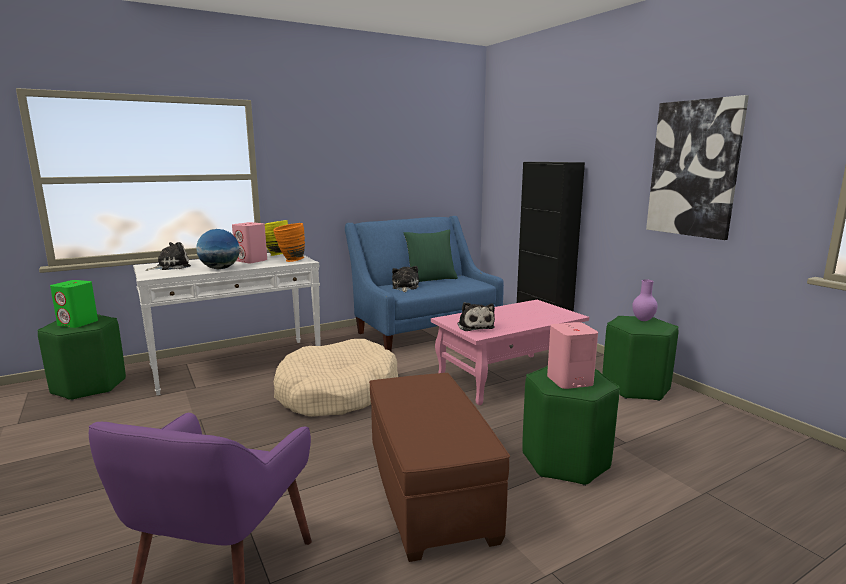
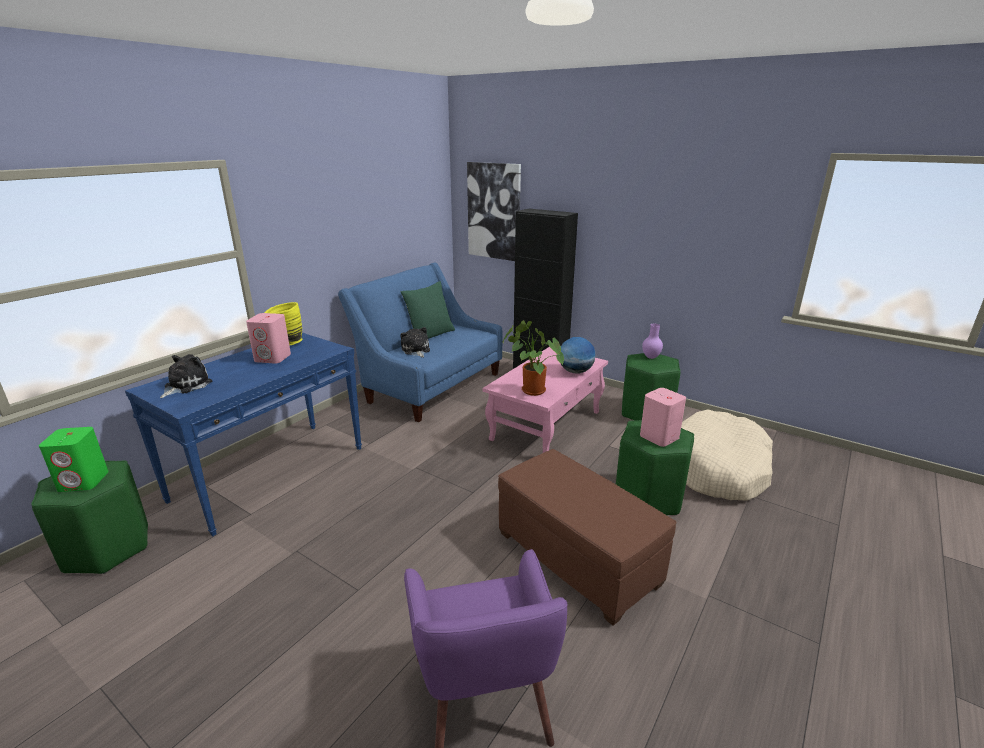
camera: 25 degrees left, 10 degrees up
white console table [133,253,321,395] -> blue console table [125,332,362,536]
globe [196,229,240,269] -> globe moved to [559,337,595,374]
orange vase [273,223,305,262] -> none
beige dog bed [274,339,398,417] -> beige dog bed moved to [681,410,773,501]
plush toy [457,302,495,331] -> potted plant [503,320,564,396]
picture [646,95,749,240] -> picture moved to [467,162,521,261]

